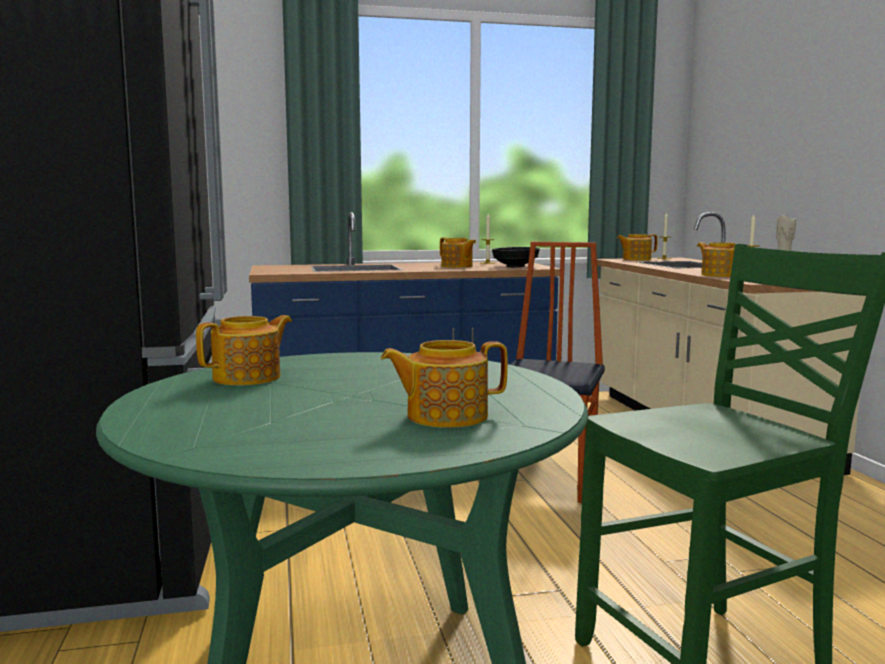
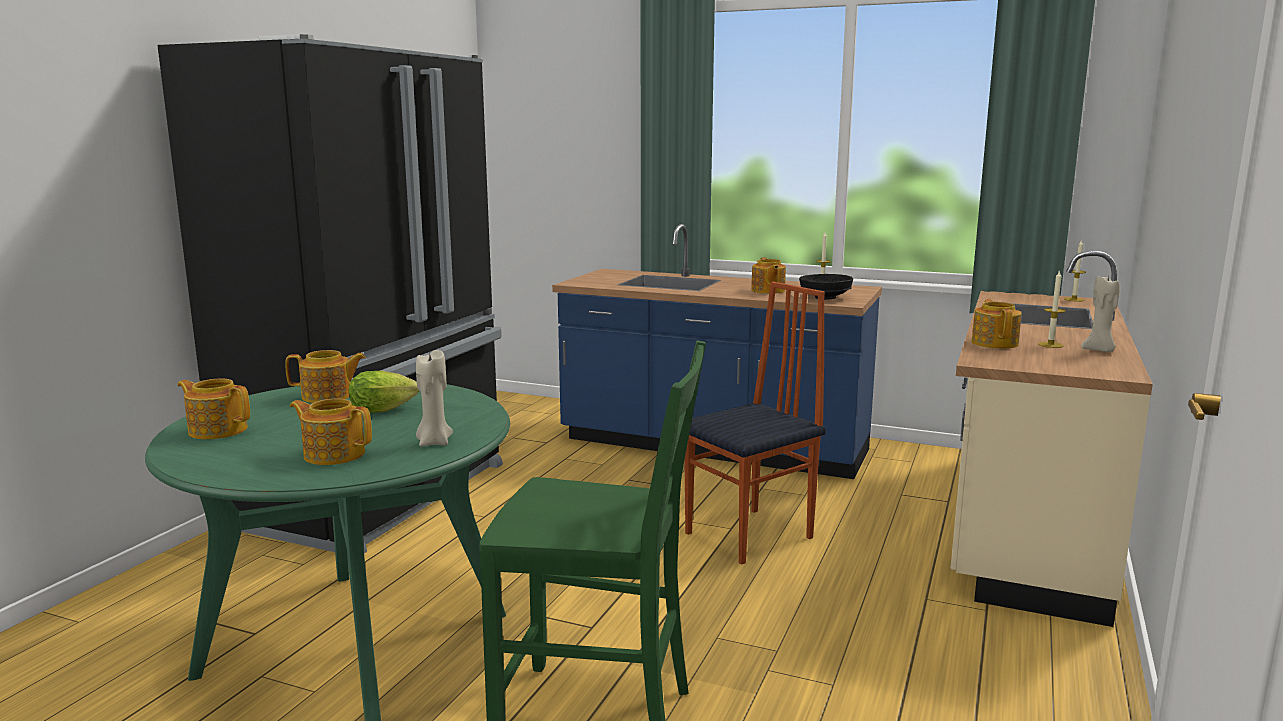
camera: 35 degrees right, 5 degrees up
teapot [617,234,658,260] -> teapot moved to [177,378,250,440]
none -> lettuce [349,371,419,413]
none -> beige candle [416,350,453,447]

